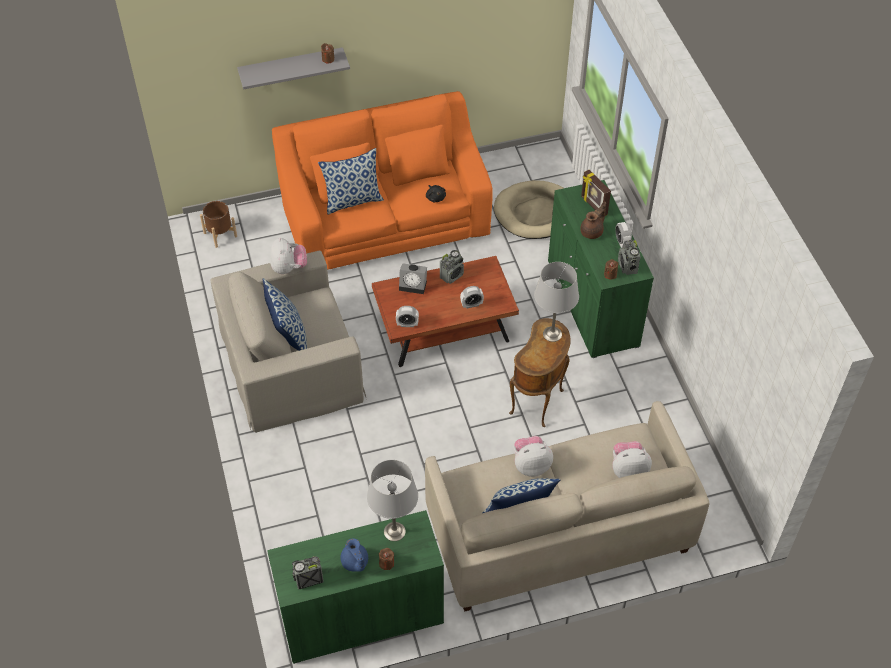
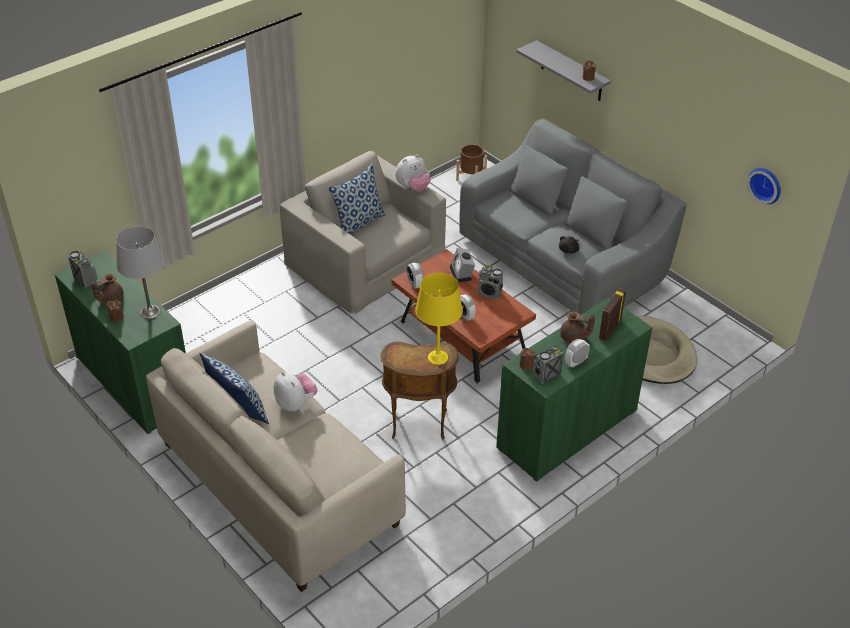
camera: 65 degrees right, 10 degrees down
orange sofa [272,91,493,269] -> grey sofa [459,118,687,315]
pillow [318,148,384,214] -> none
blue teapot [340,538,368,572] -> brown teapot [91,274,124,305]
grey table lamp [534,262,579,342] -> yellow table lamp [415,273,463,365]
plush toy [612,441,652,478] -> none
none -> wall clock [747,168,781,204]

